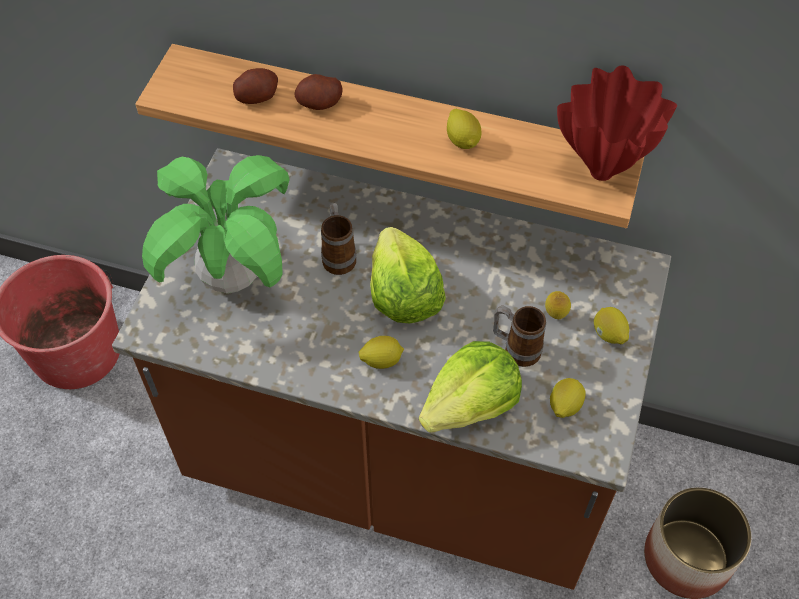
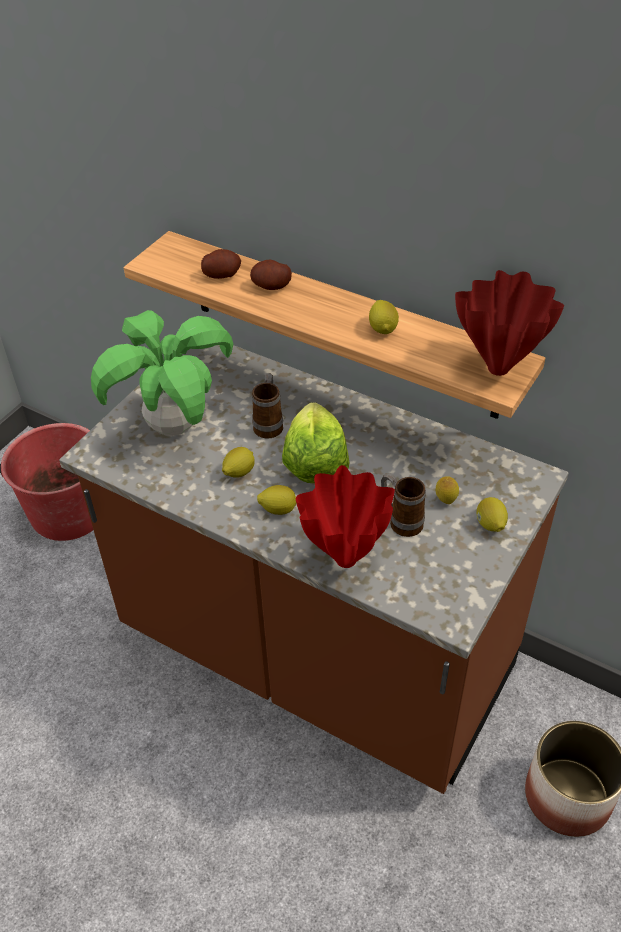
camera: 15 degrees right, 10 degrees down
lettuce [419,341,522,433] -> red vase [296,465,395,568]
lemon [550,378,586,418] -> lemon moved to [222,447,255,478]

